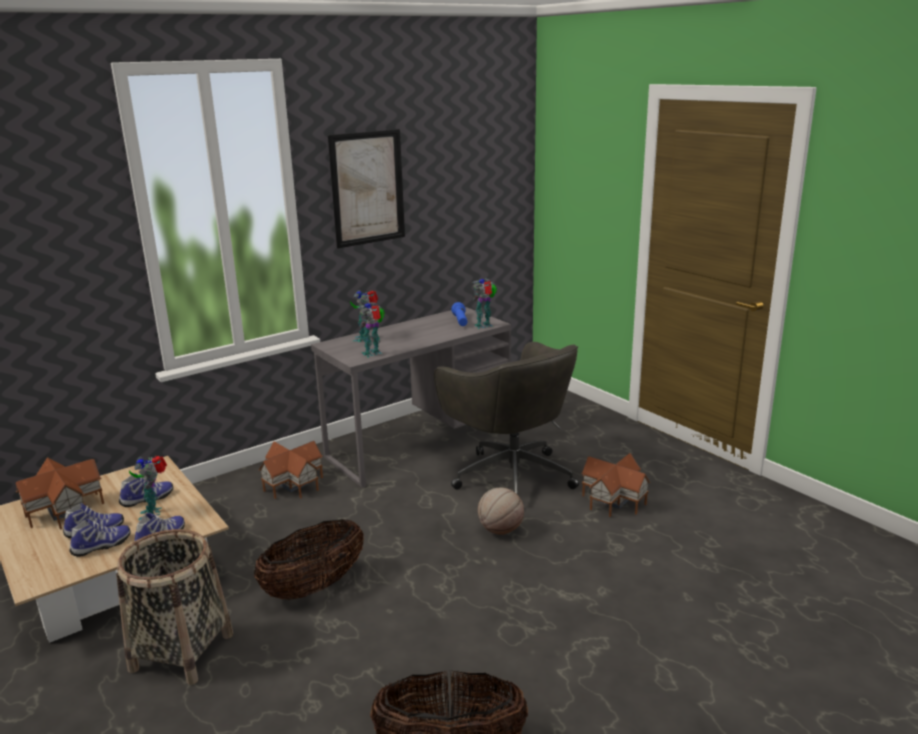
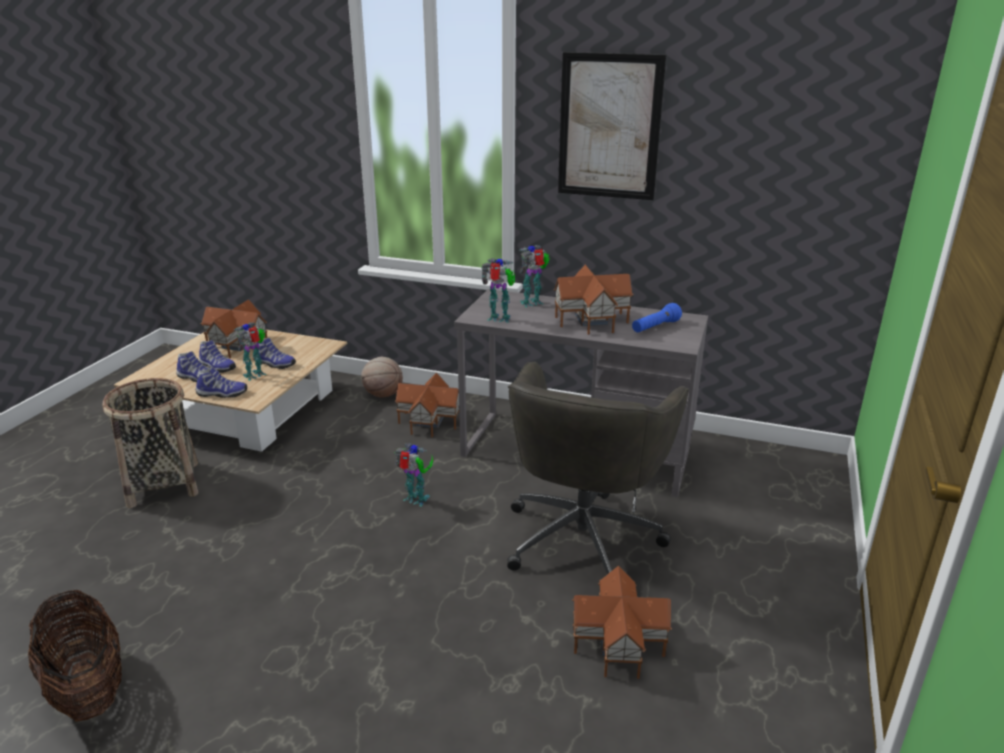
camera: 55 degrees right, 5 degrees up
basket [254,519,364,600] -> none
toy robot [472,279,497,329] -> toy robot moved to [394,443,433,507]
basketball [478,487,524,535] -> basketball moved to [361,357,403,398]
none -> toy house [554,265,633,335]

